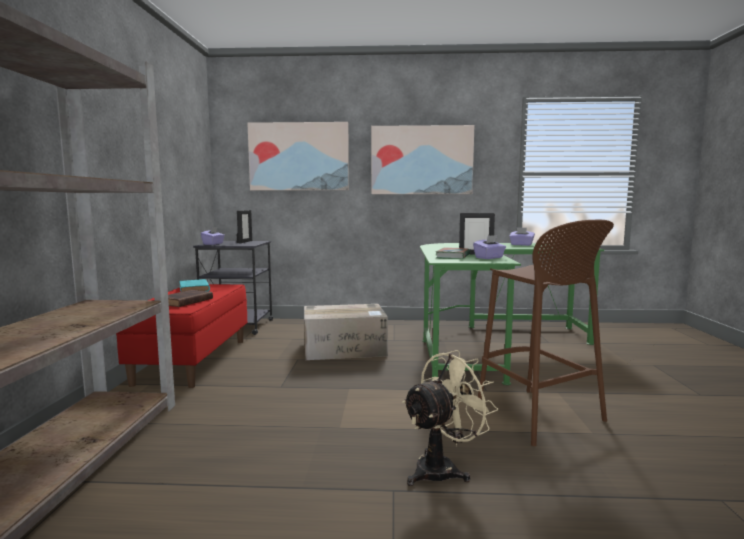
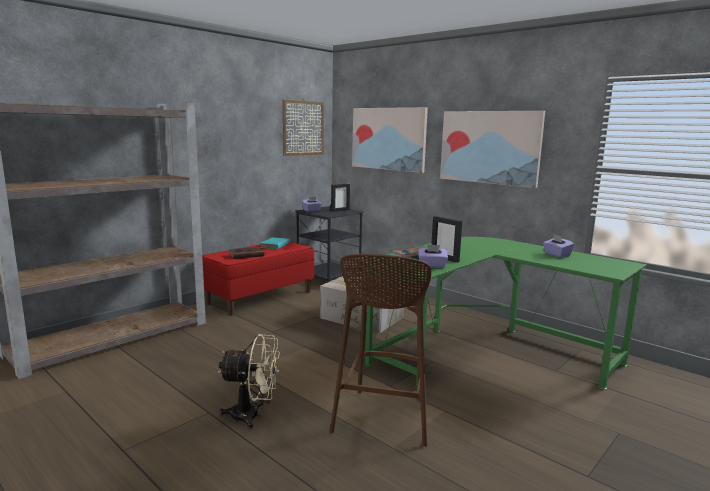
camera: 40 degrees right, 5 degrees up
none -> picture [282,99,324,156]

